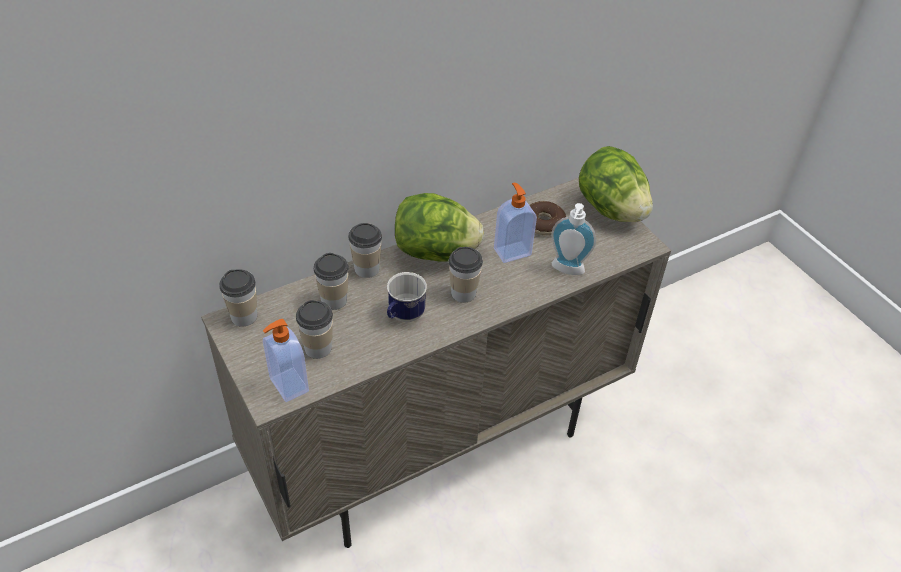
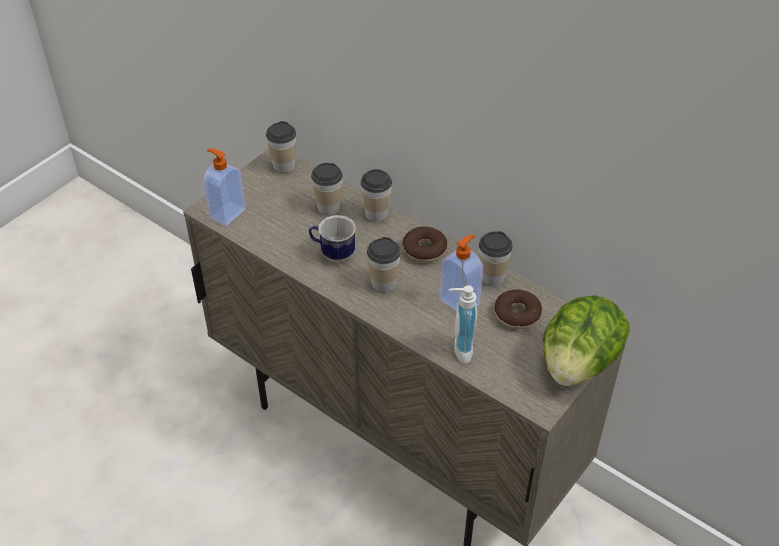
camera: 70 degrees right, 0 degrees up
cup [296,300,333,359] -> cup moved to [479,231,512,286]
lettuce [395,193,484,262] -> donut [403,226,447,263]

